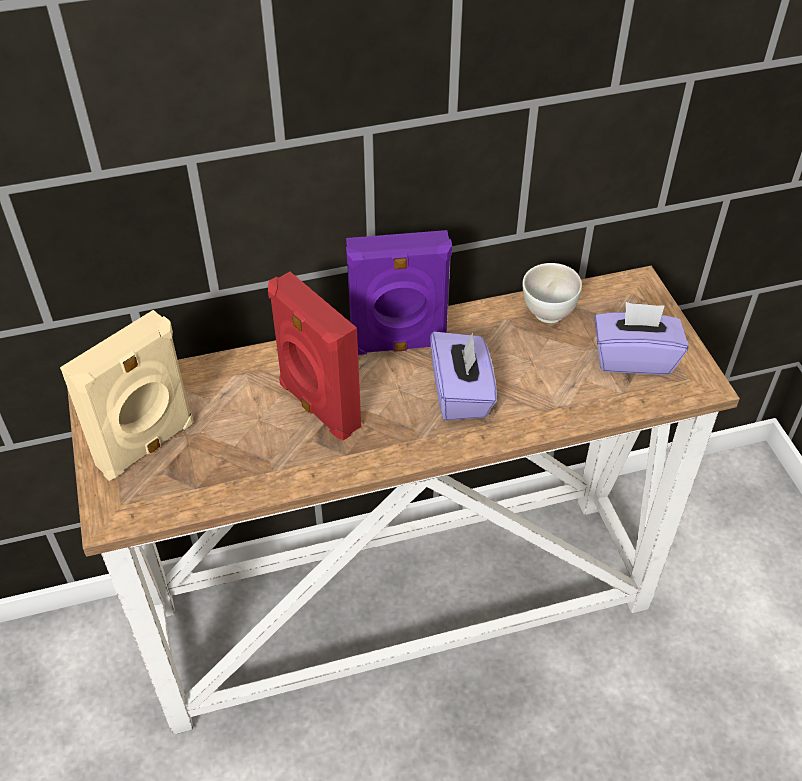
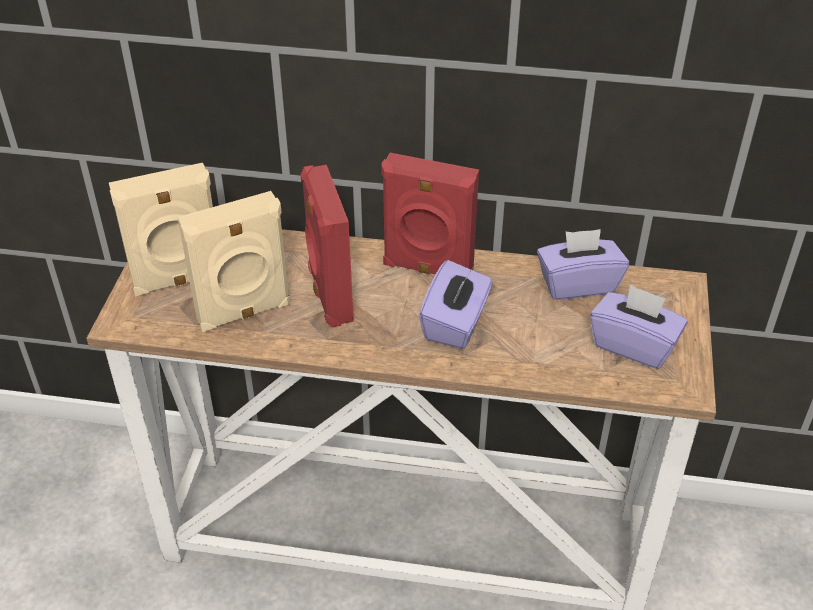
camera: 25 degrees right, 5 degrees down
purple speaker [346,230,452,355] -> red speaker [381,153,479,274]
white bowl [522,263,582,323] -> purple tissue box [537,229,629,300]
none -> beige speaker [177,191,291,332]

